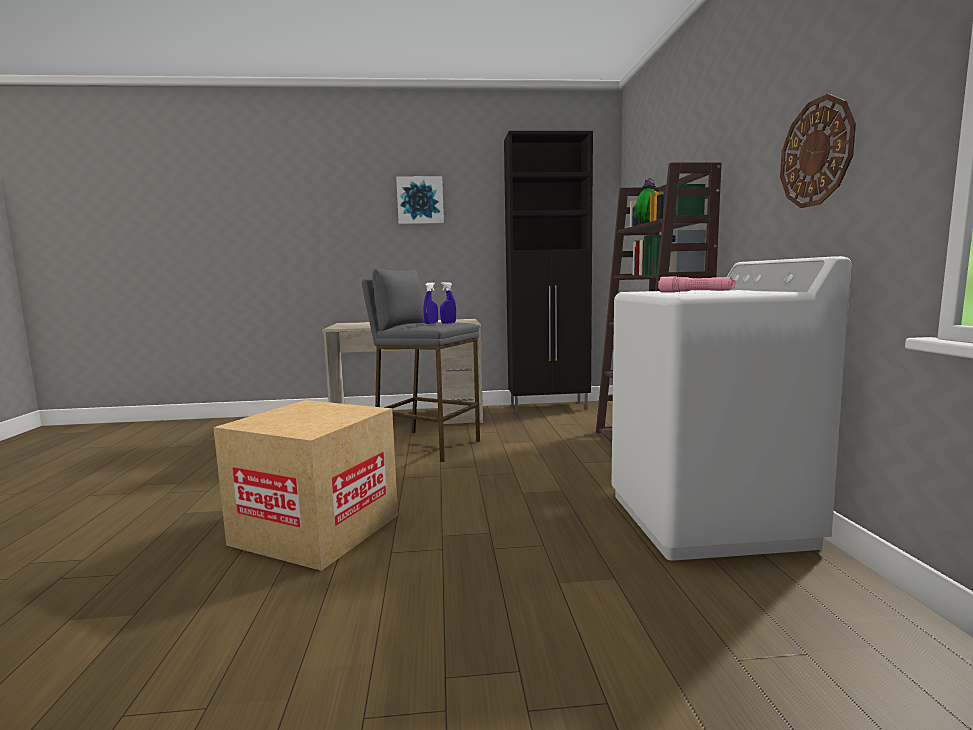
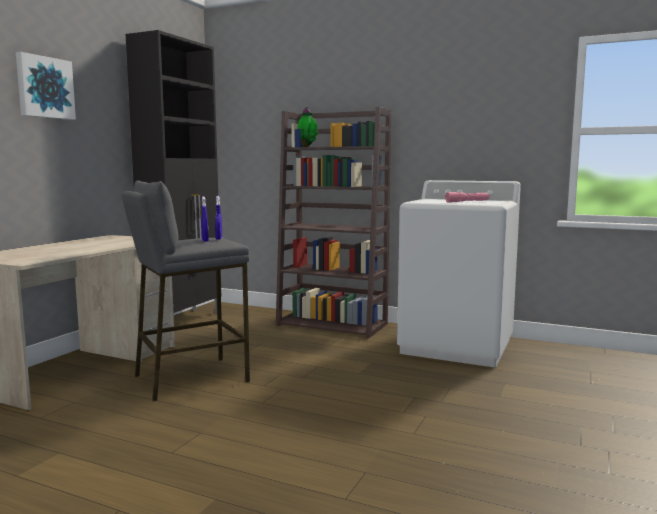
camera: 60 degrees left, 0 degrees up
cardboard box [213,400,398,571] -> none
wall clock [780,94,856,208] -> none

